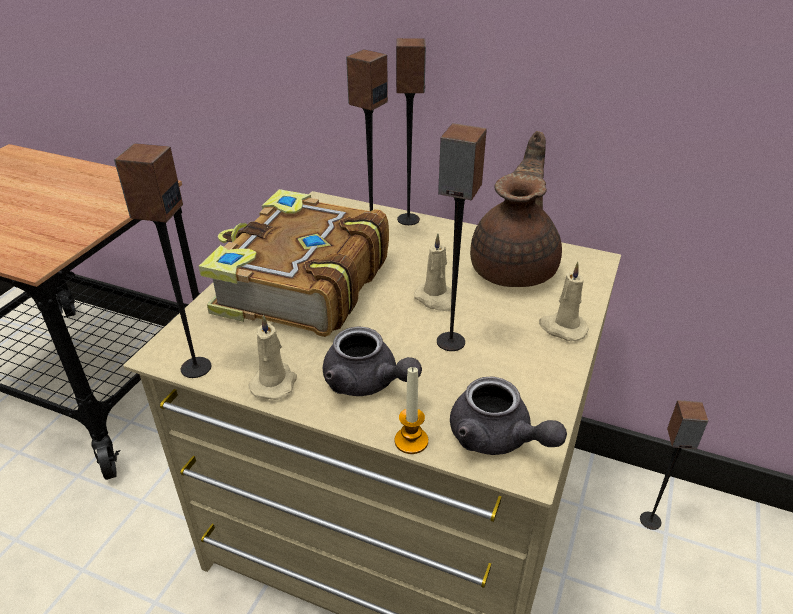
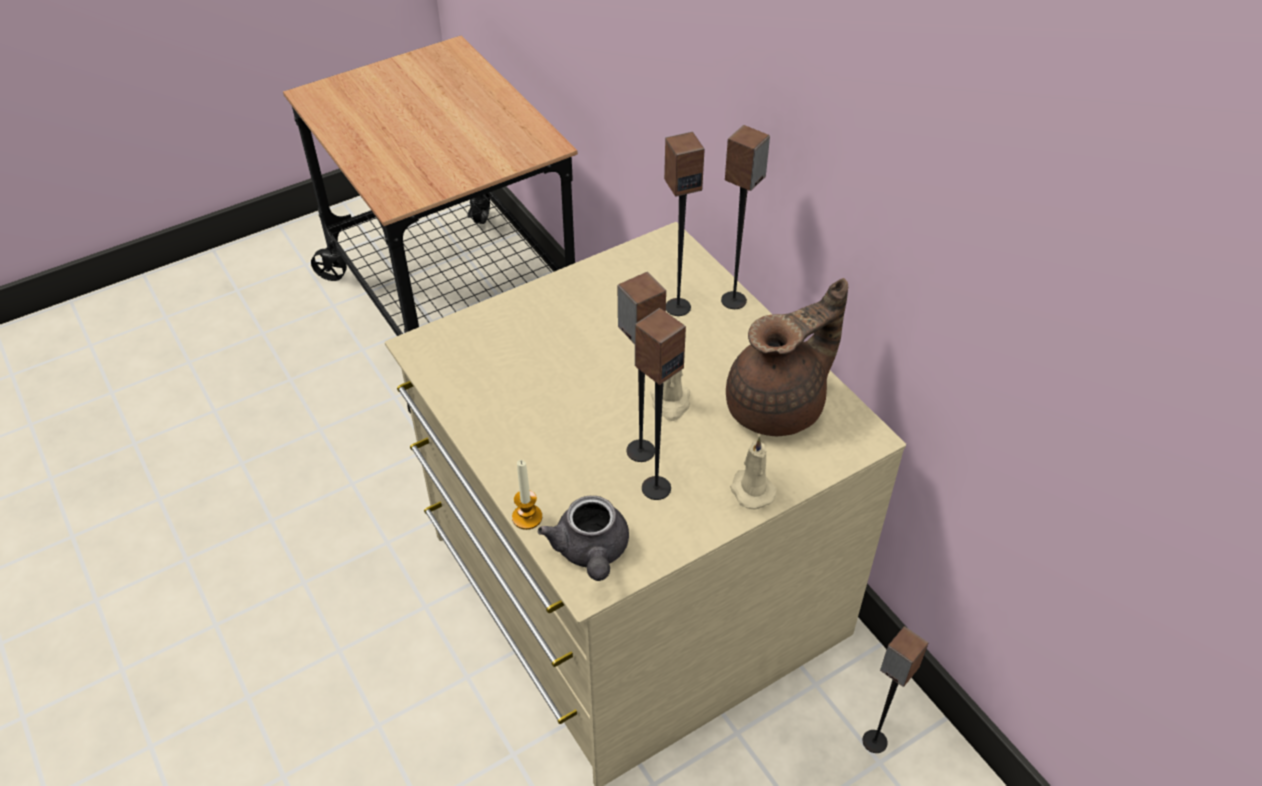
camera: 35 degrees right, 10 degrees up
speaker [114,143,212,378] -> speaker moved to [635,308,686,500]
book [199,189,389,337] -> none
beige candle [249,314,297,400] -> none
grey teapot [323,327,422,396] -> none

